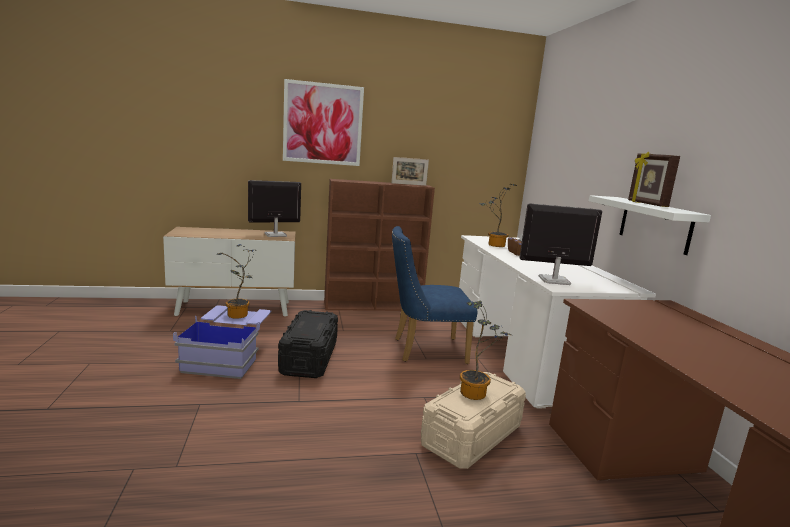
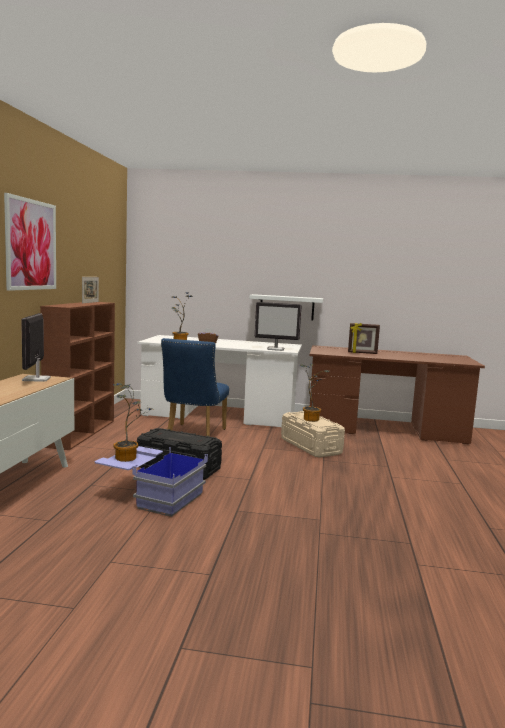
camera: 70 degrees left, 5 degrees down
monitor [519,203,602,285] -> monitor turned 105 degrees counterclockwise [255,302,302,351]
picture frame [628,152,680,207] -> picture frame moved to [348,323,380,354]

